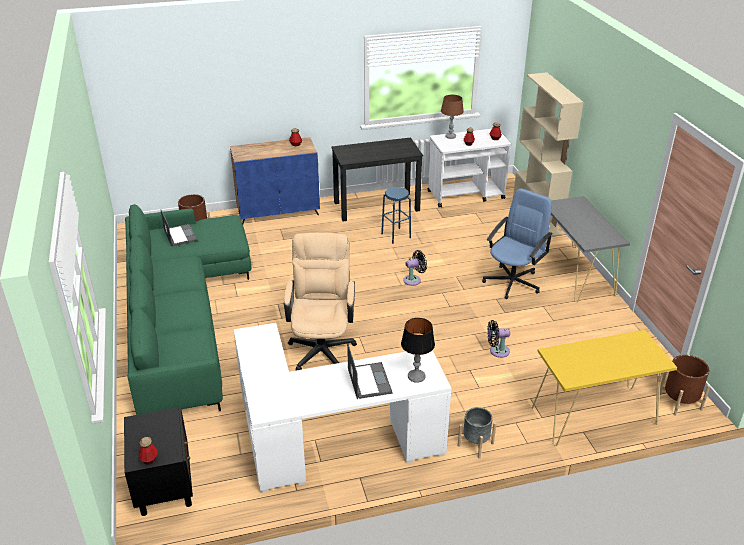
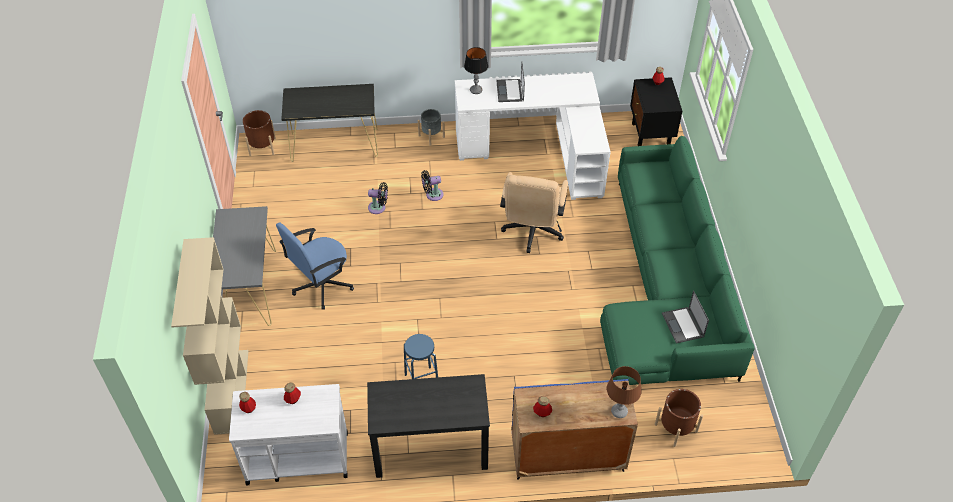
camera: 170 degrees left, 15 degrees up
black fan [403,250,427,286] -> black fan moved to [421,170,443,201]
brown table lamp [441,95,464,139] -> brown table lamp moved to [607,366,641,418]
yellow console table [532,330,677,446] -> black console table [281,84,378,162]

